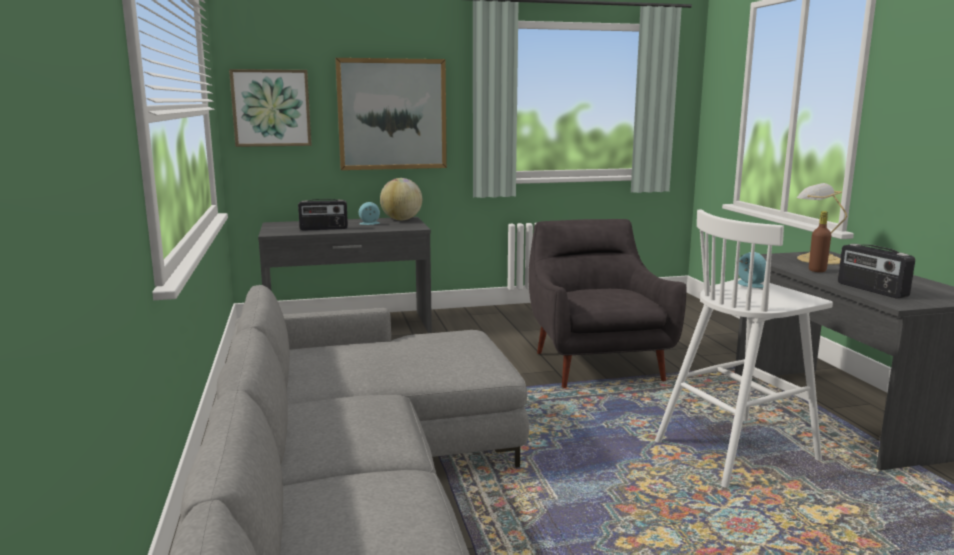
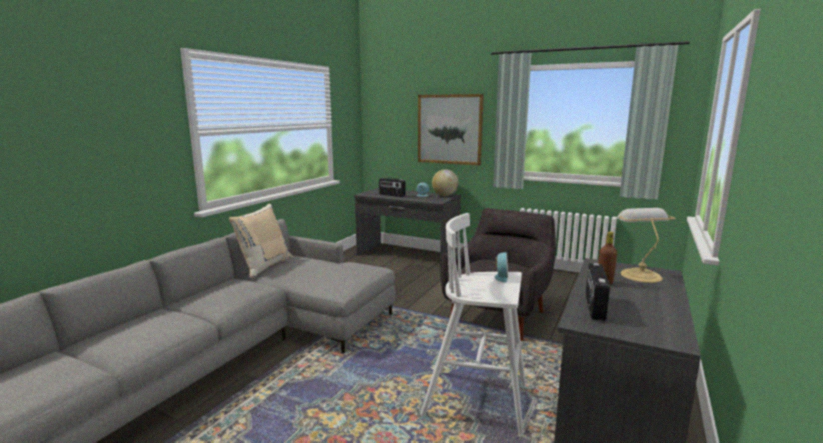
camera: 40 degrees right, 0 degrees up
picture [229,69,312,147] -> none
none -> beige pillow [229,204,293,279]

